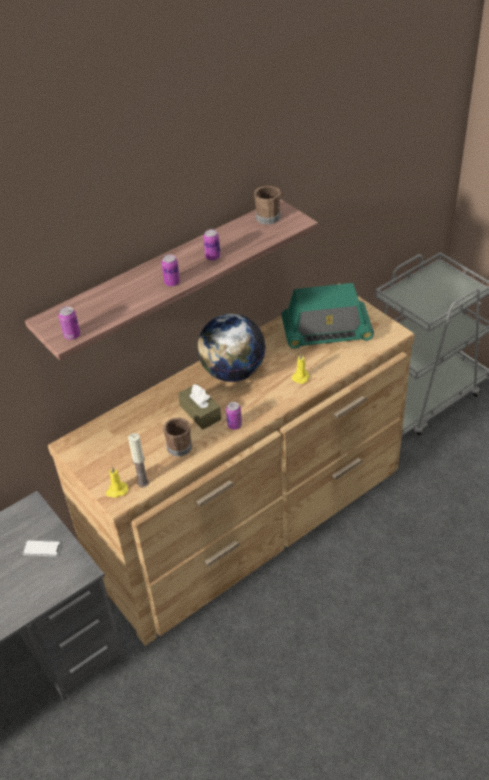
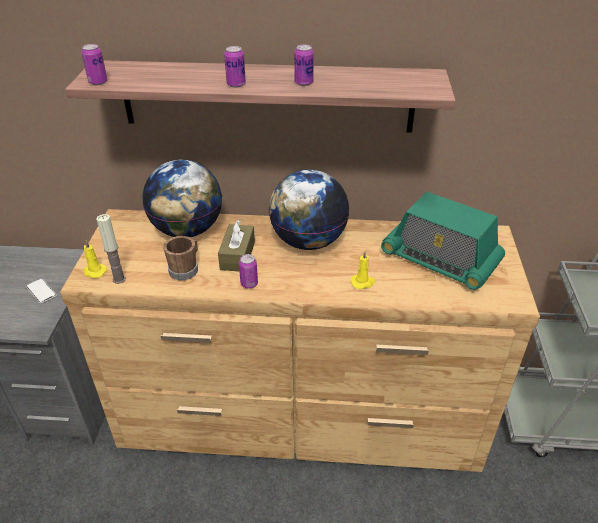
camera: 40 degrees right, 5 degrees down
brown mug [254,186,281,225] -> none
none -> globe [142,160,222,237]

